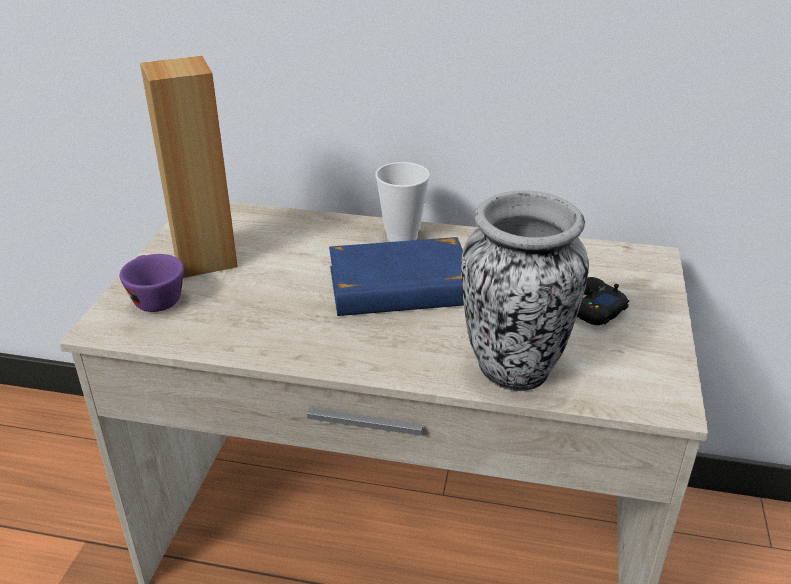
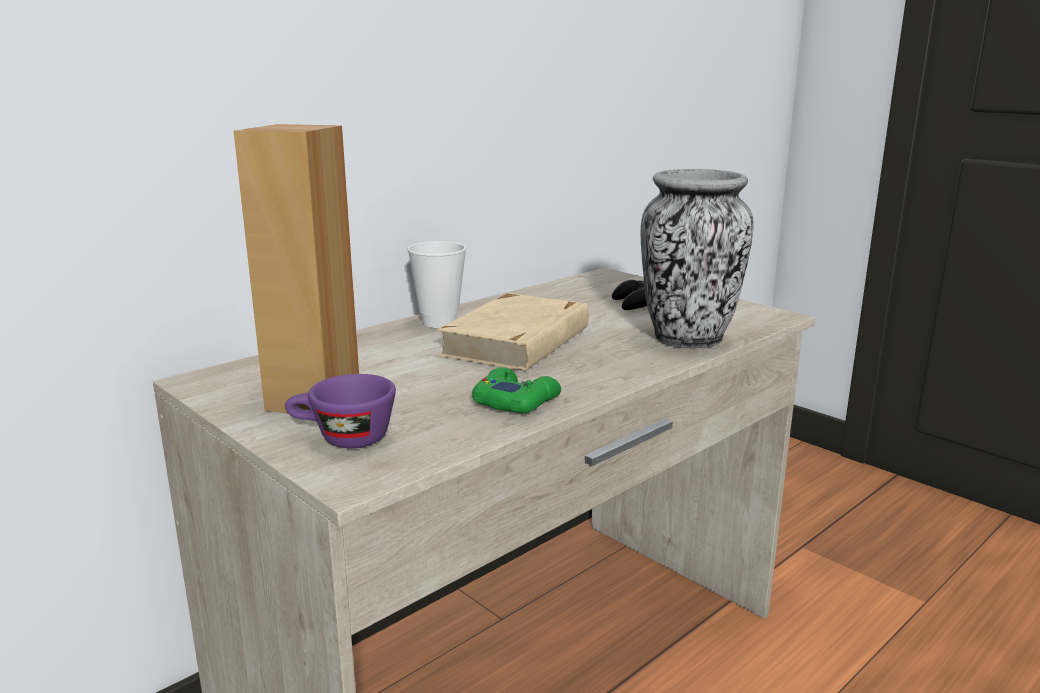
camera: 55 degrees left, 15 degrees down
blue book [329,237,464,316] -> beige book [437,293,589,371]
none -> green game controller [472,367,561,414]

